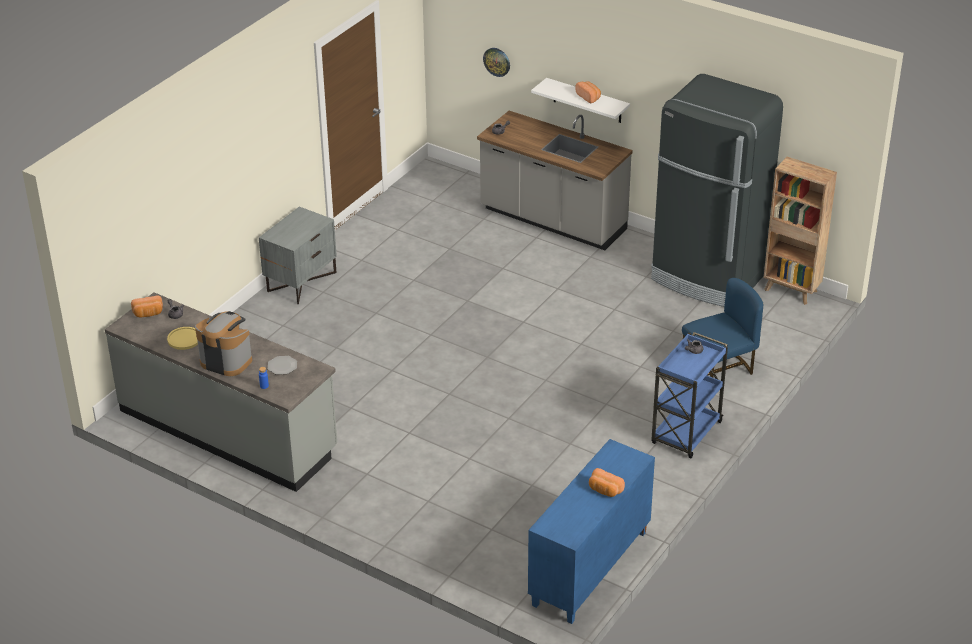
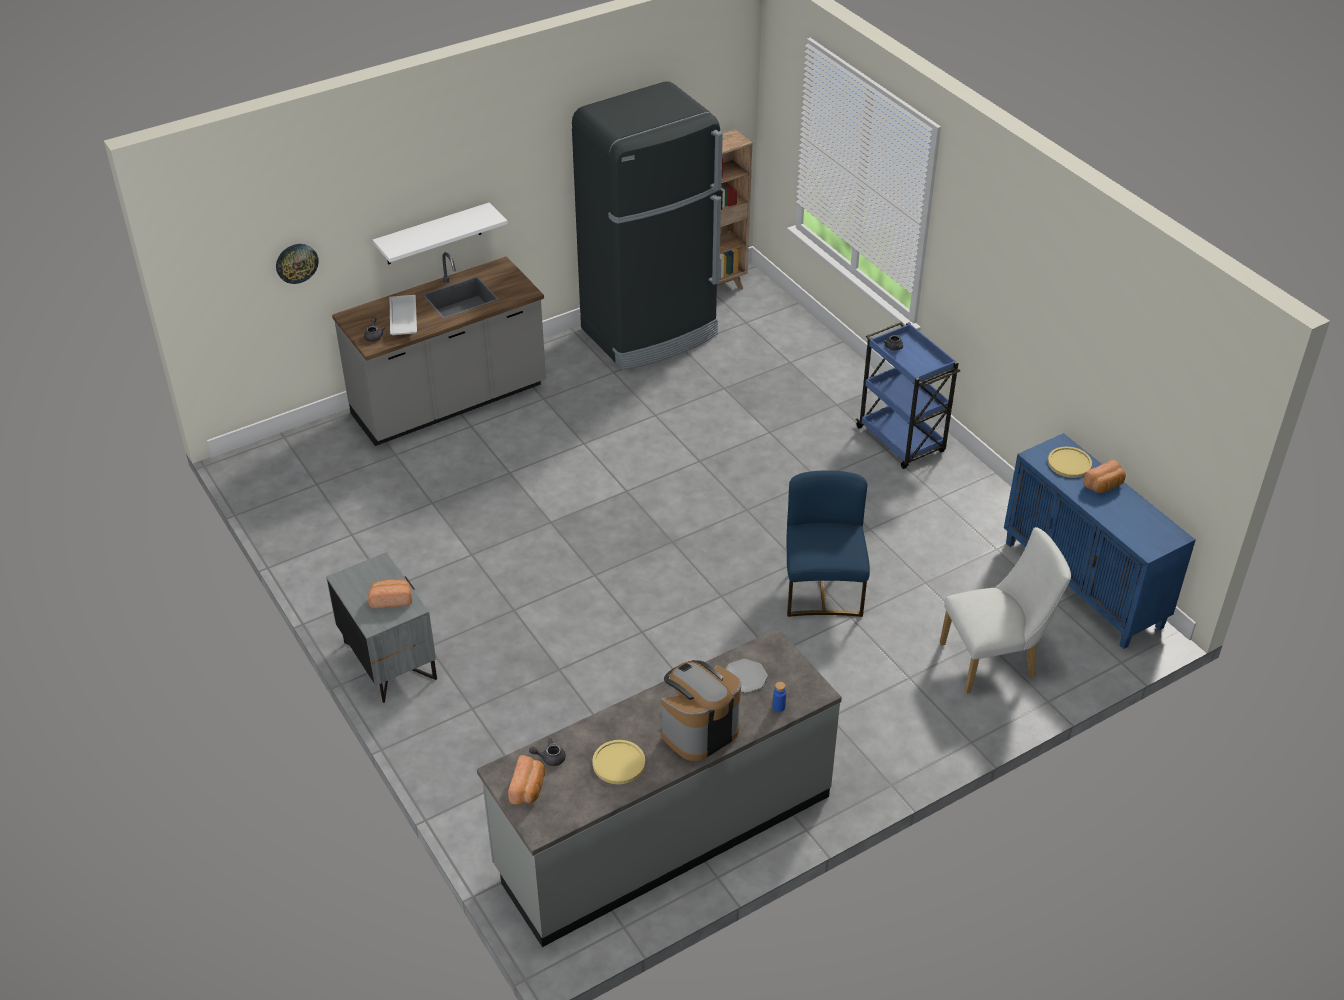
camera: 65 degrees left, 5 degrees up
bread [575,81,601,103] -> bread moved to [368,579,412,608]
blue chair [682,278,763,378] -> blue chair moved to [787,470,870,617]
none -> white tray [389,295,417,335]
none -> white chair [940,527,1071,694]
none -> yellow plate [1048,447,1092,478]

